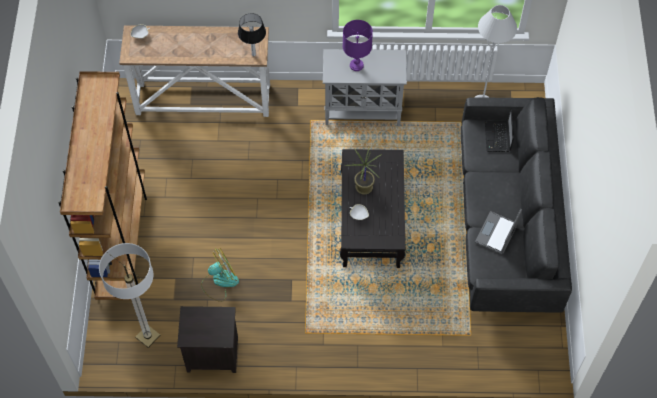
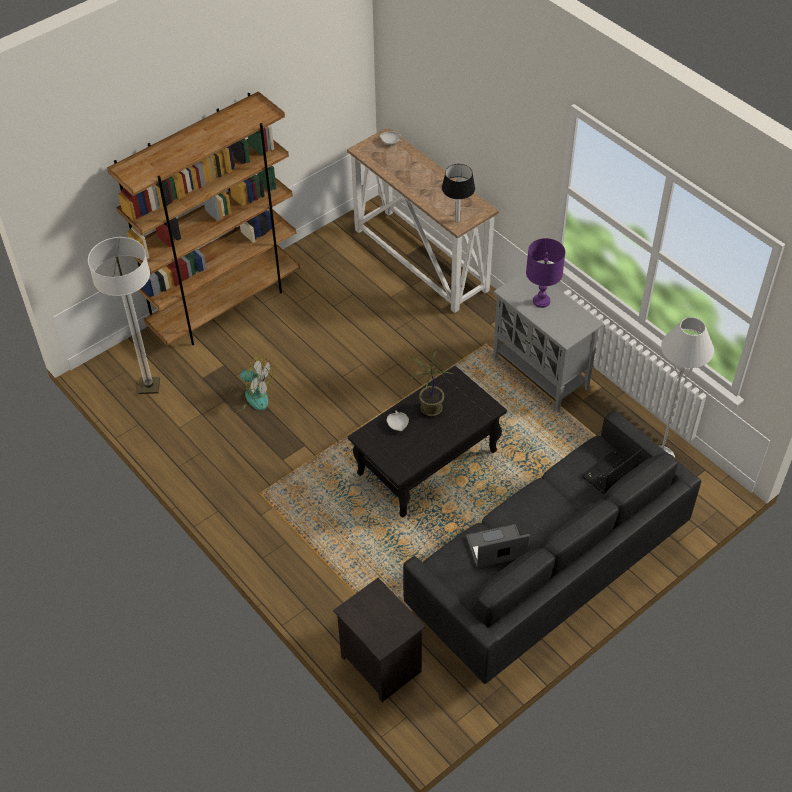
camera: 50 degrees right, 10 degrees down
black nightstand [177,306,238,373] -> black nightstand moved to [333,578,426,702]

